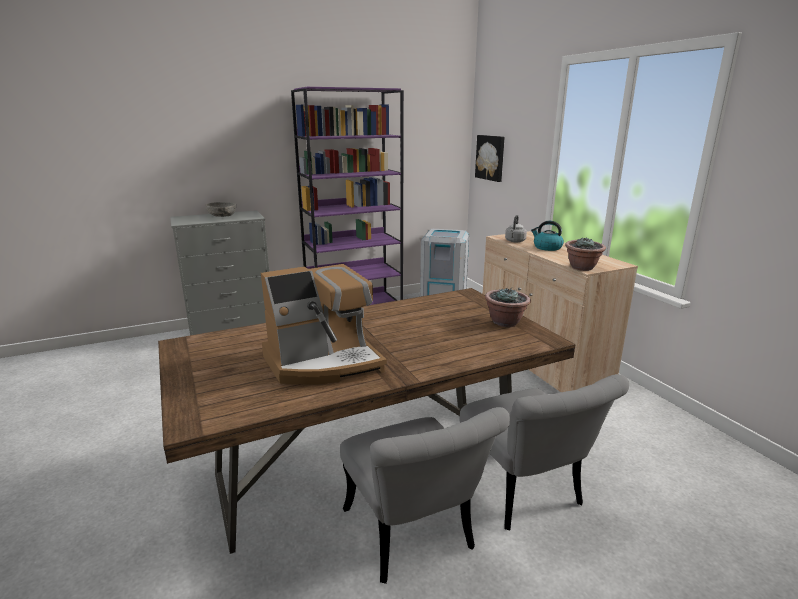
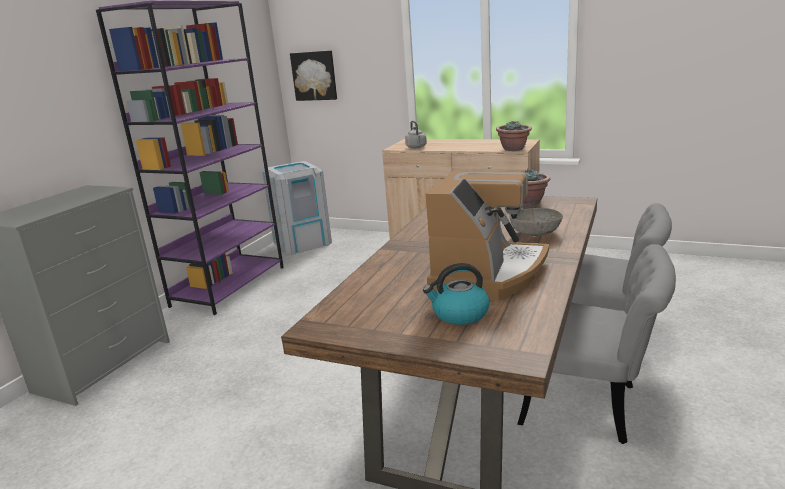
camera: 40 degrees left, 0 degrees up
grey bowl [206,202,236,217] -> grey bowl moved to [510,208,563,236]
kettle [531,221,564,251] -> kettle moved to [423,263,490,325]

